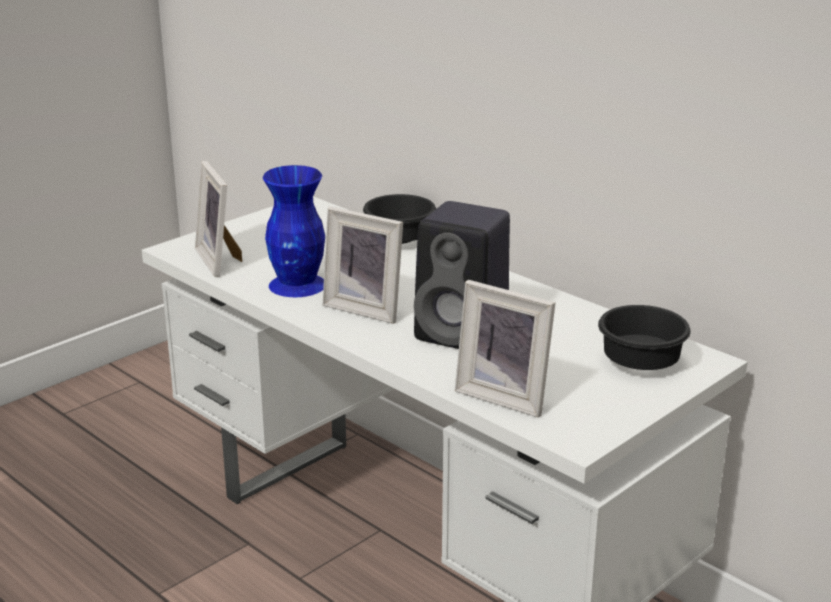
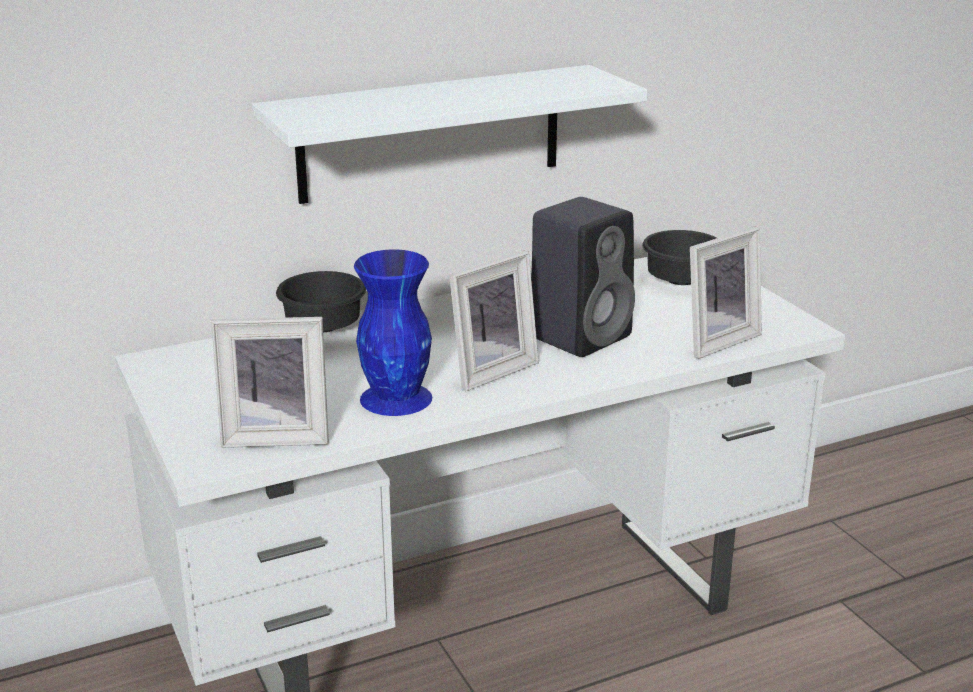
camera: 70 degrees left, 0 degrees up
none -> white shelf [252,65,648,204]

